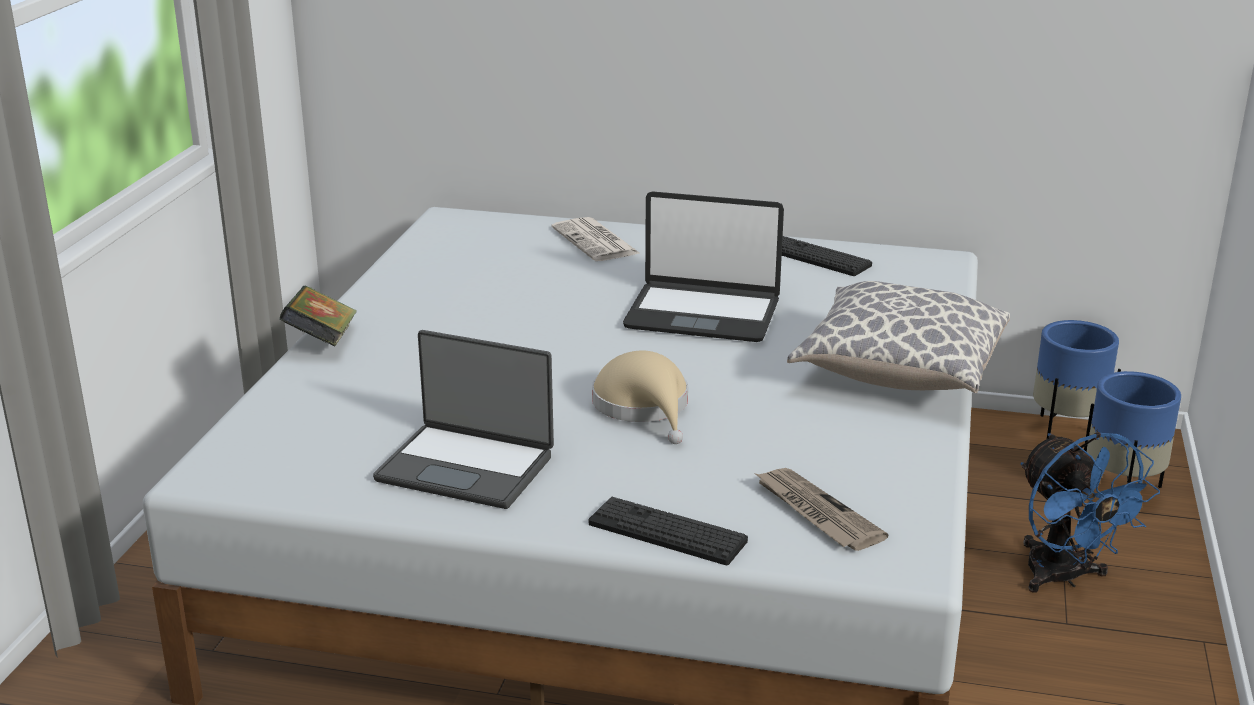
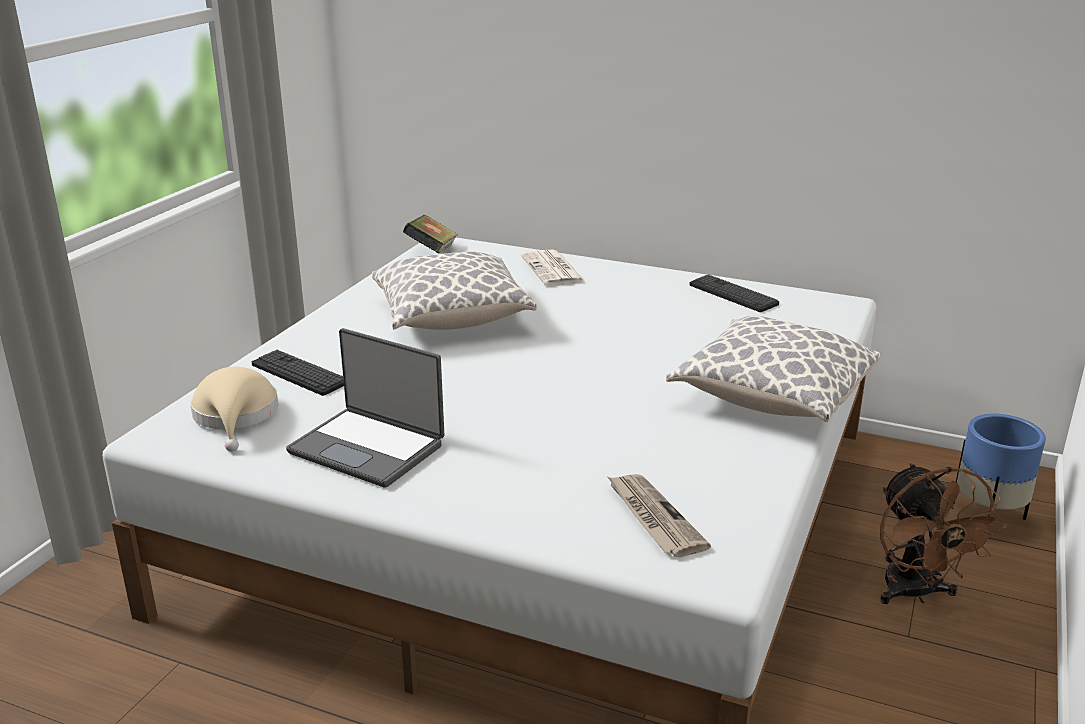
camera: 10 degrees right, 0 degrees up
book [279,286,357,347] -> book moved to [403,215,458,253]
keyboard [589,497,748,565] -> keyboard moved to [252,350,344,396]
beige hat [592,350,688,444] -> beige hat moved to [190,367,278,452]
laptop [623,191,784,342] -> none
blue fan [1021,432,1160,592] -> brown fan [880,463,1007,604]
blue planter [1033,320,1121,439] -> none
none -> pillow [372,251,537,330]

